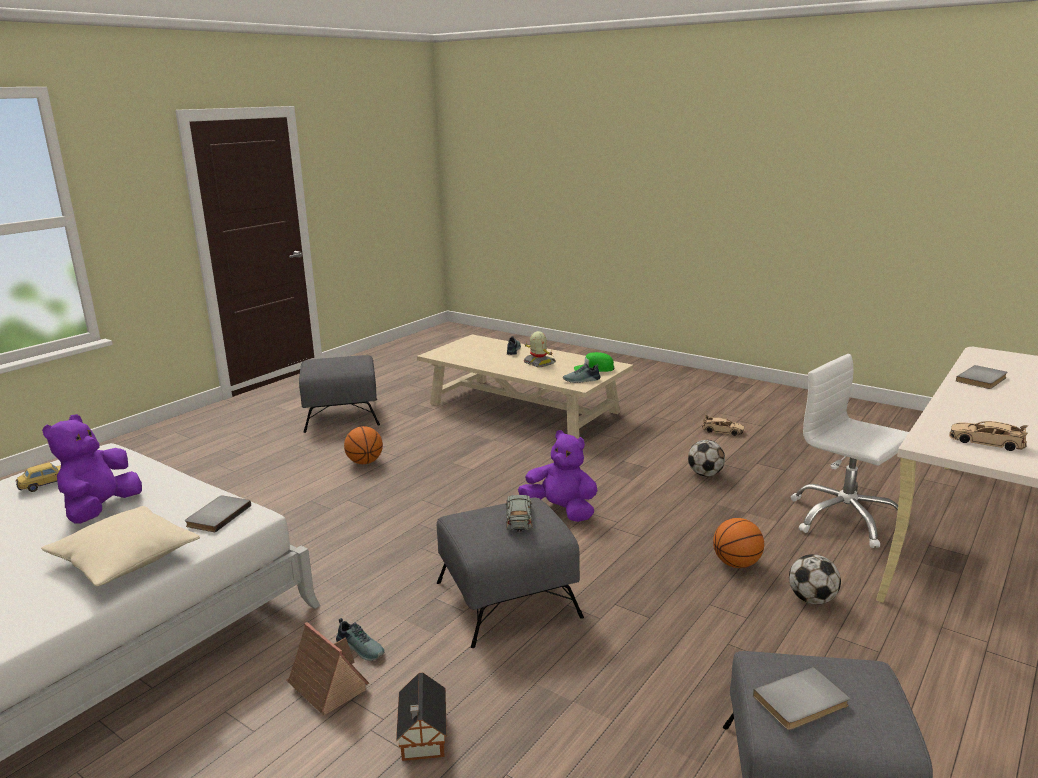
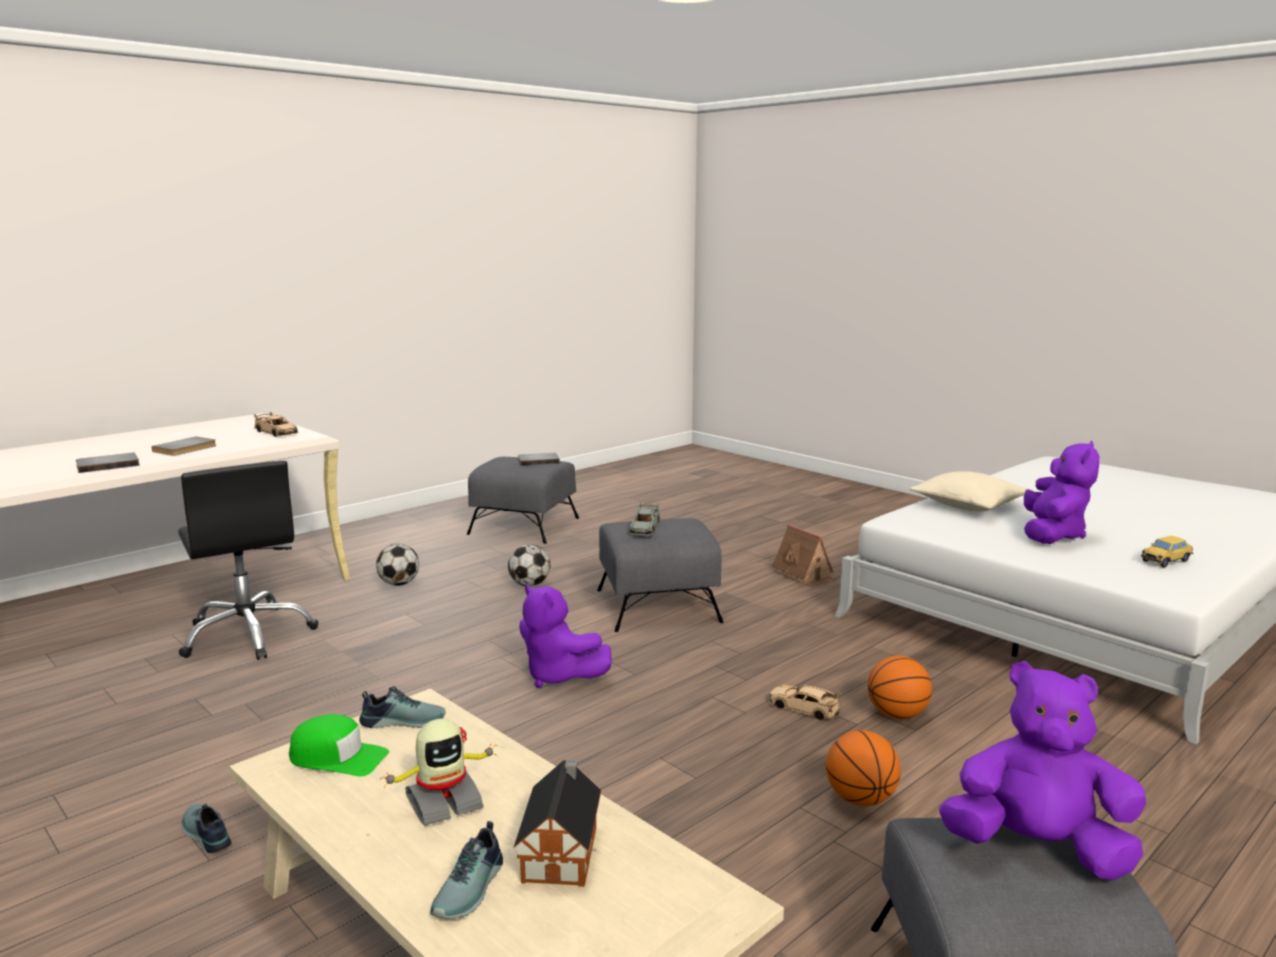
camera: 170 degrees left, 5 degrees down
grey book [185,496,251,532] -> grey book moved to [152,436,217,456]
shoe [336,618,385,661] -> shoe moved to [182,803,232,853]
toy house [396,673,447,761] -> toy house moved to [514,760,601,887]
toy robot [523,331,556,368] -> toy robot turned 90 degrees counterclockwise [380,719,497,826]
football [688,440,725,477] -> football moved to [508,544,550,586]
beige toy car [702,415,744,436] -> beige toy car moved to [769,685,842,720]
basketball [713,518,764,568] -> basketball moved to [868,656,932,719]
white office chair [791,354,909,548] -> black office chair [178,461,318,660]
none -> purple plush toy [939,661,1146,880]

